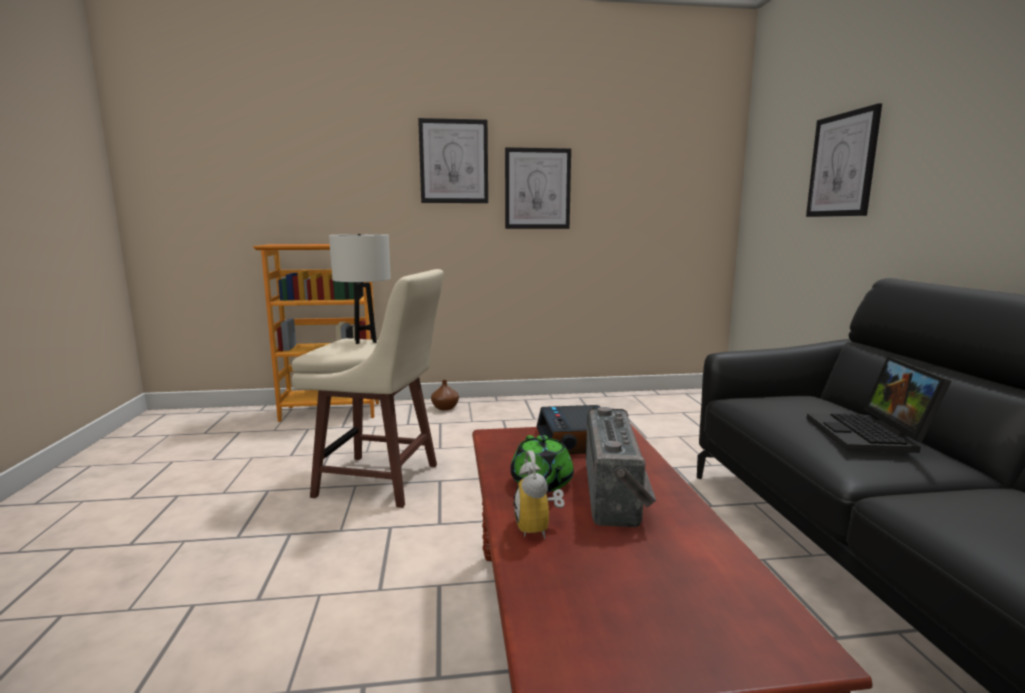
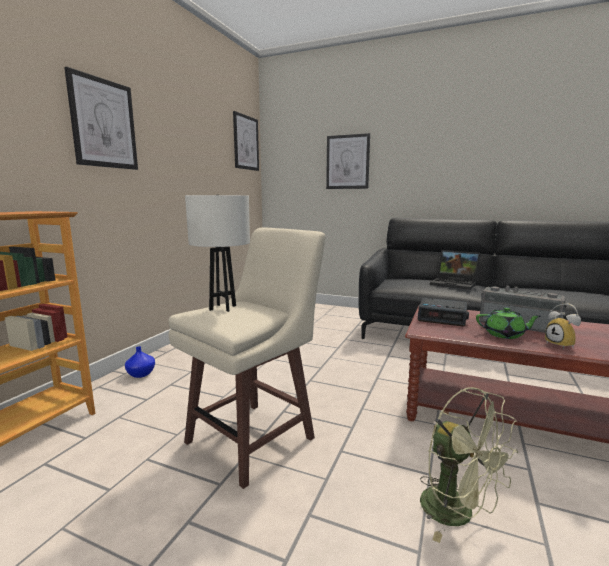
camera: 60 degrees left, 0 degrees up
brown vase [431,380,459,410] -> blue vase [125,346,155,378]
picture [505,147,571,229] -> picture moved to [233,111,259,171]
alarm clock [513,450,564,539] -> alarm clock turned 45 degrees clockwise [545,303,581,349]
none -> green fan [420,387,518,543]

